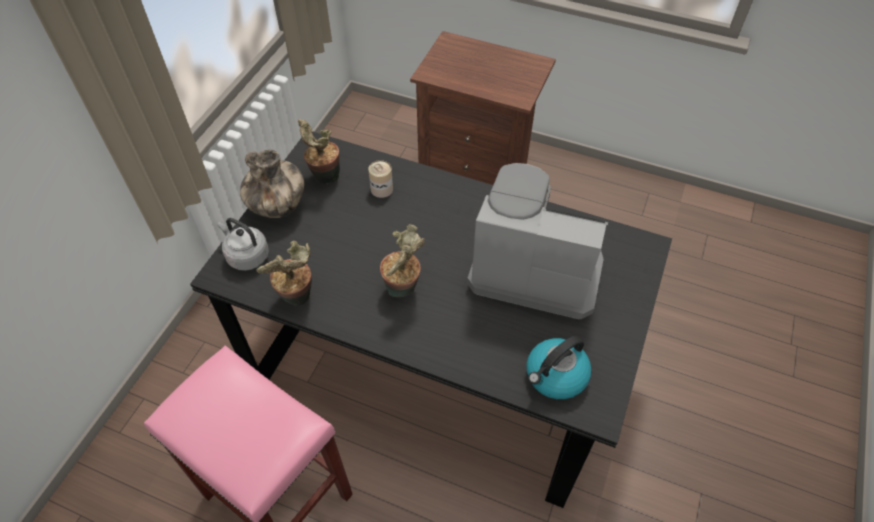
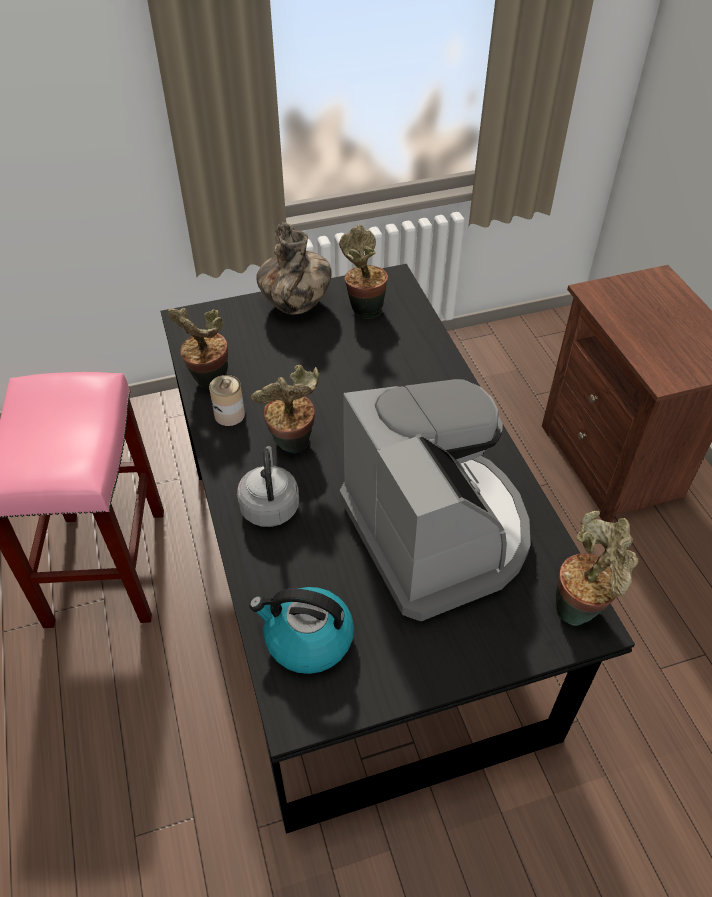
camera: 50 degrees right, 5 degrees down
grey kettle [218,218,269,271] -> grey kettle moved to [237,446,299,527]
can [368,160,393,198] -> can moved to [209,375,245,426]
none -> potted plant [555,511,638,626]

